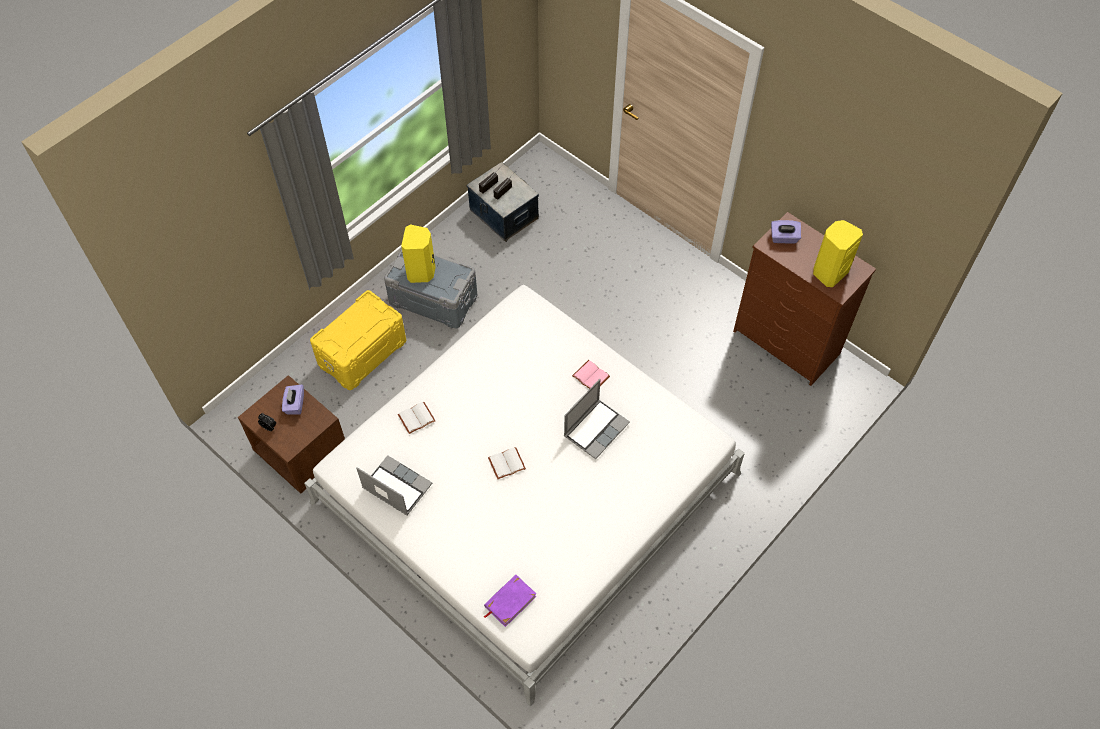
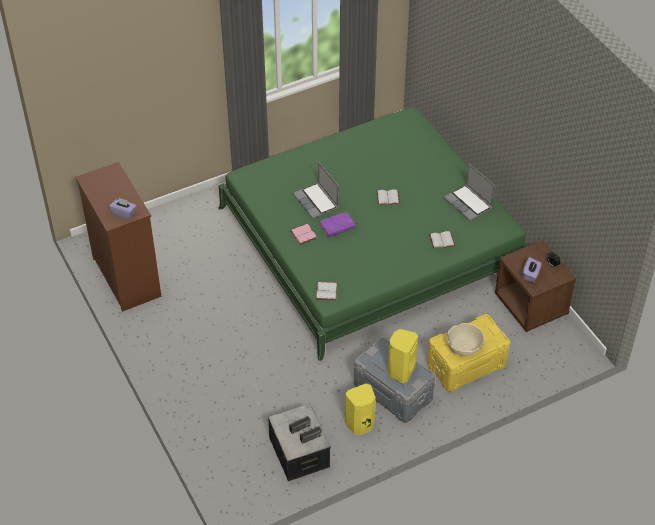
camera: 160 degrees left, 10 degrees down
white bed [304,285,745,706] -> green bed [218,107,530,361]
purple book [483,575,537,627] -> purple book moved to [319,211,358,238]
laptop [564,379,630,459] -> laptop turned 90 degrees counterclockwise [293,161,339,219]
yellow speaker [813,220,863,287] -> yellow speaker moved to [345,383,376,435]
none -> white book [316,282,337,300]
none -> beige bowl [447,323,485,356]

